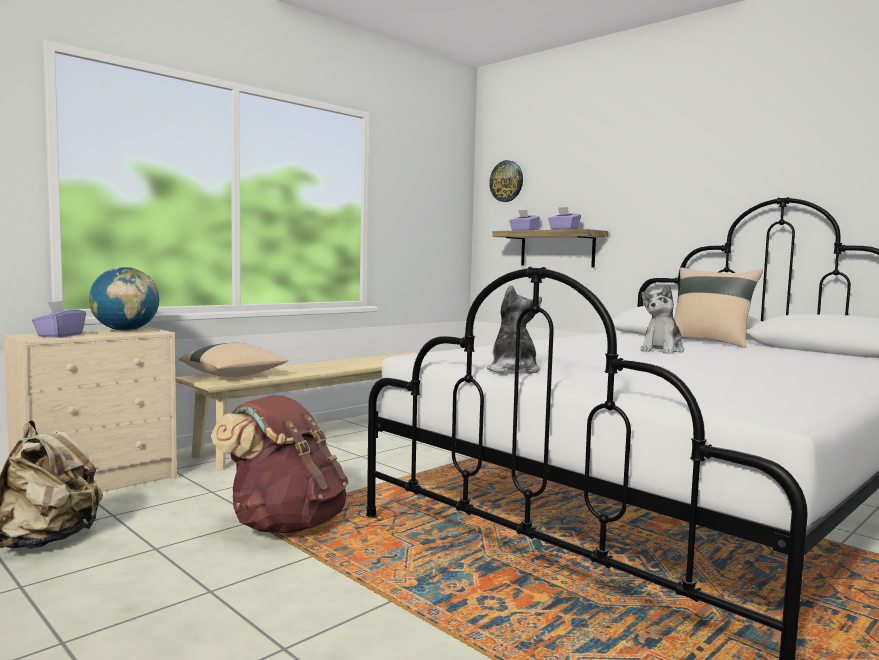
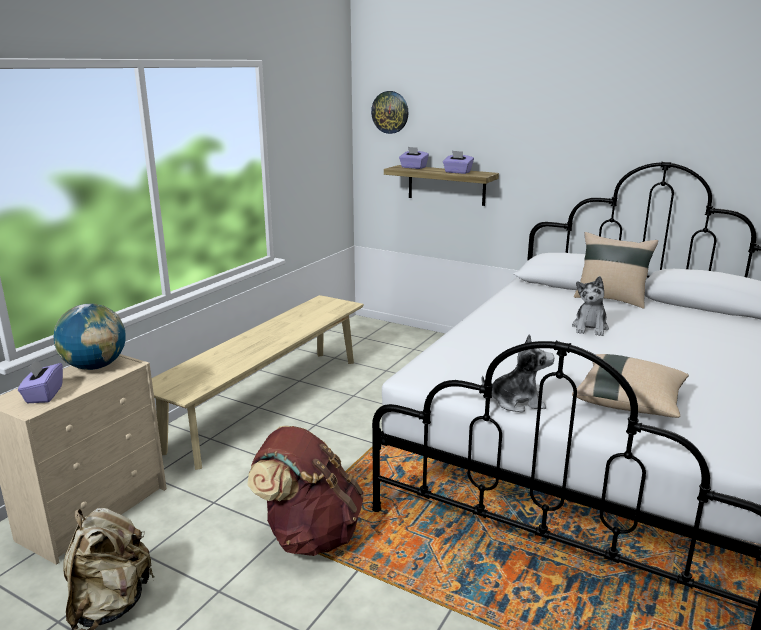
camera: 15 degrees left, 15 degrees up
beige pillow [179,343,288,377] -> beige pillow moved to [572,354,689,418]
plush toy [487,285,542,374] -> plush toy turned 105 degrees clockwise [481,334,555,413]

